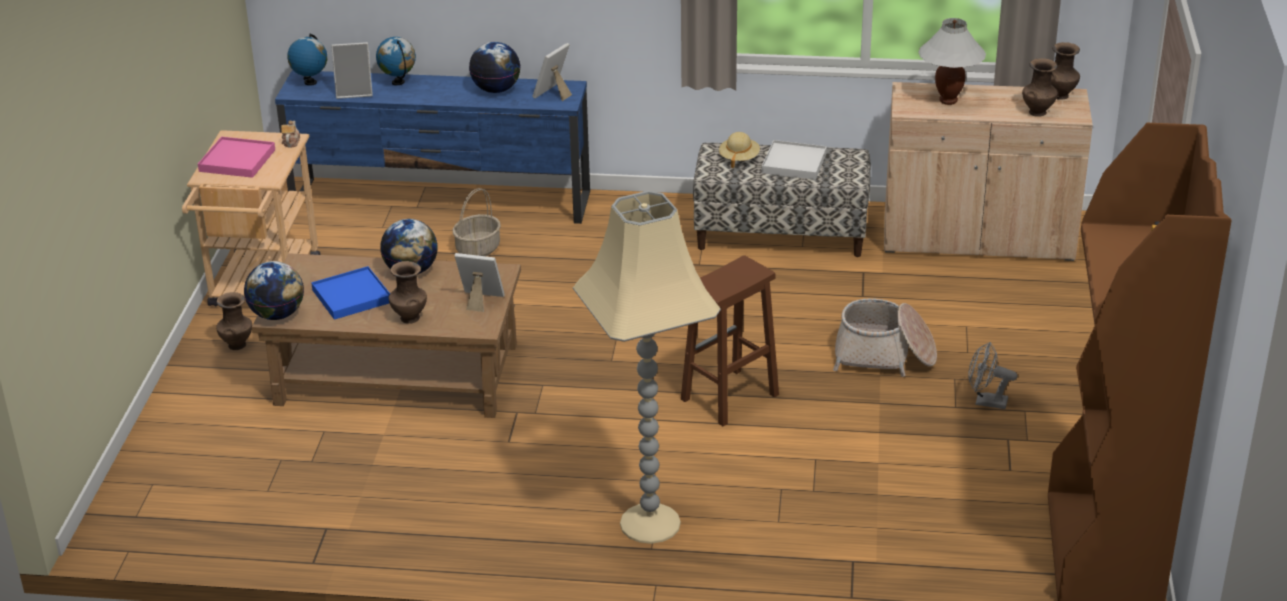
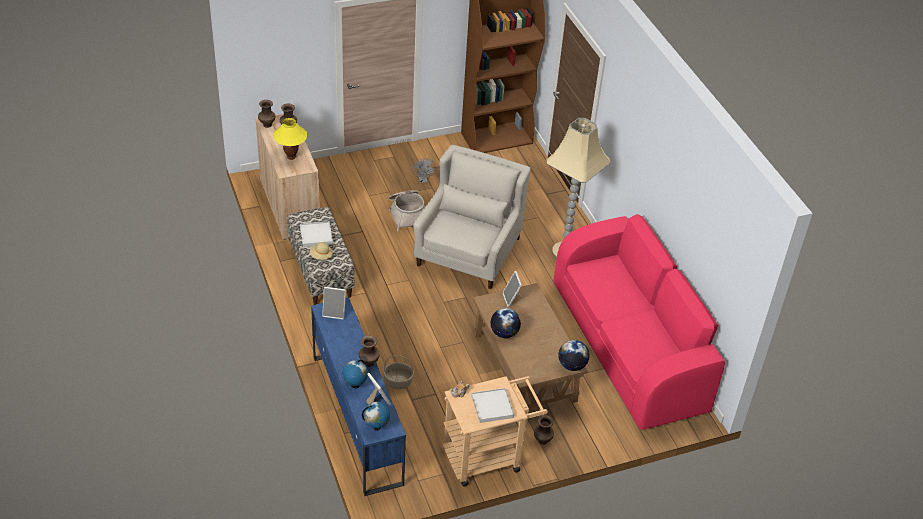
camera: 120 degrees left, 10 degrees up
pink tray [198,137,275,178] -> white tray [471,388,514,423]
blue tray [311,266,390,320] -> none
brown vase [389,261,427,324] -> brown vase moved to [359,336,380,367]
globe [469,42,521,93] -> none
brown stool [681,255,779,426] -> white armchair [414,145,530,289]
white table lamp [918,18,986,105] -> yellow table lamp [273,118,307,160]
none -> pink sofa [553,214,725,430]

